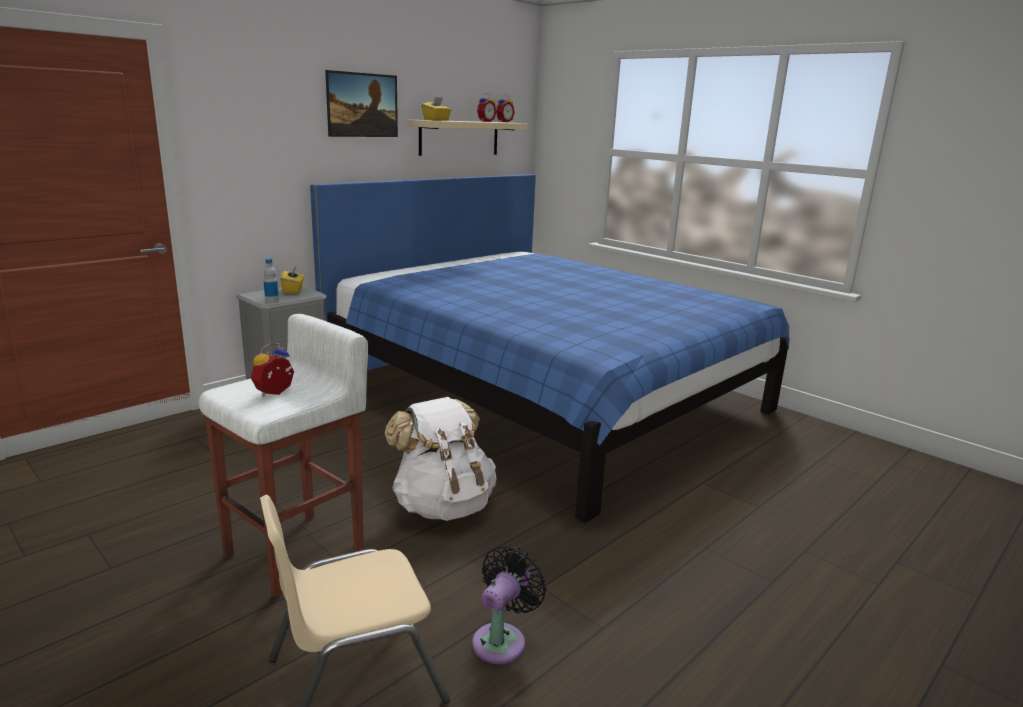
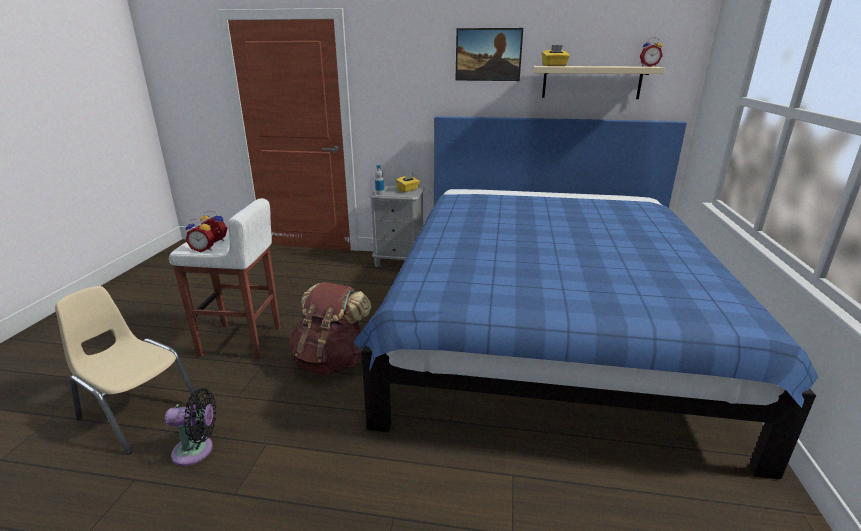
camera: 55 degrees right, 5 degrees up
white backpack [384,397,497,521] -> brown backpack [289,282,371,376]
alarm clock [477,93,496,122] -> alarm clock moved to [186,219,215,252]

